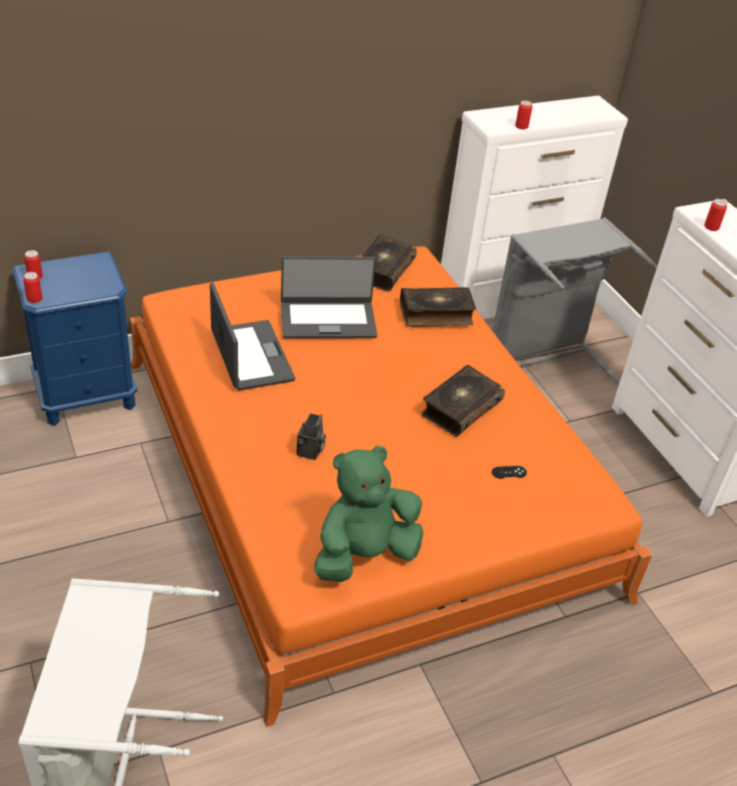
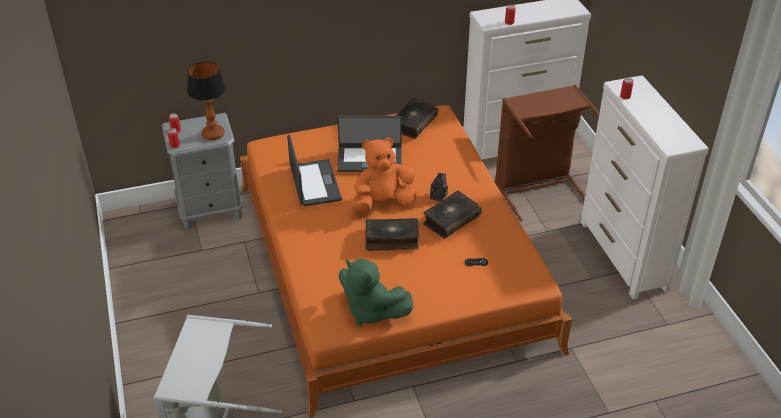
camera: 10 degrees right, 0 degrees up
blue nightstand [12,252,137,426] -> grey nightstand [162,113,243,230]
camera [296,413,326,460] -> camera moved to [430,173,448,202]
green plush toy [314,446,423,582] -> green plush toy turned 120 degrees counterclockwise [338,259,414,325]
book [400,287,476,327] -> book moved to [365,218,419,251]
grey laundry basket [492,217,657,385] -> brown laundry basket [495,84,599,221]
none -> table lamp [187,61,226,140]
none -> orange plush toy [351,137,417,212]

